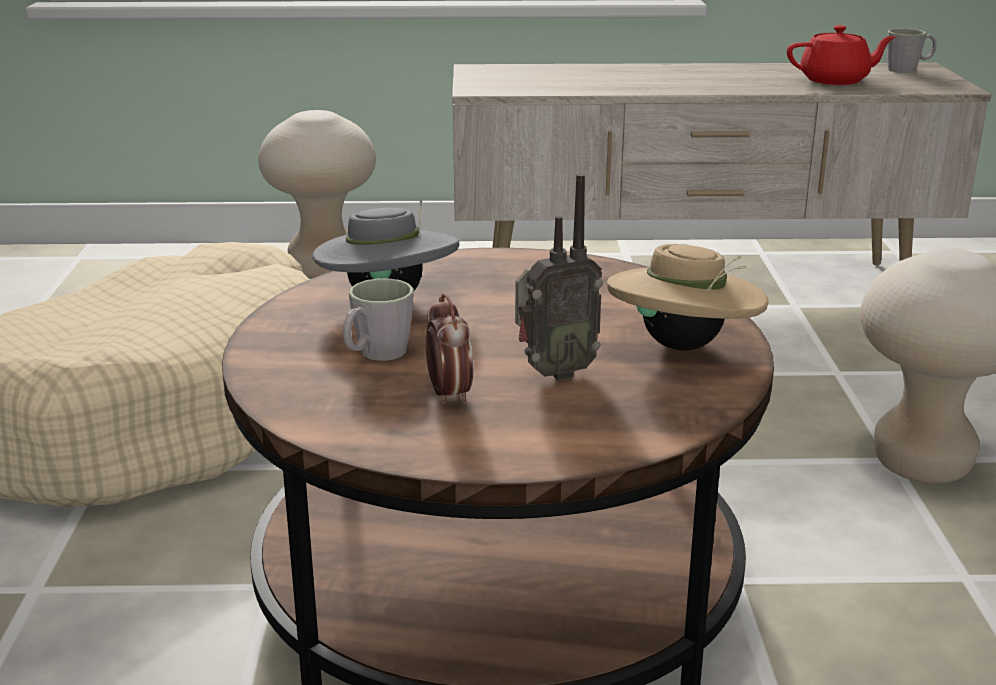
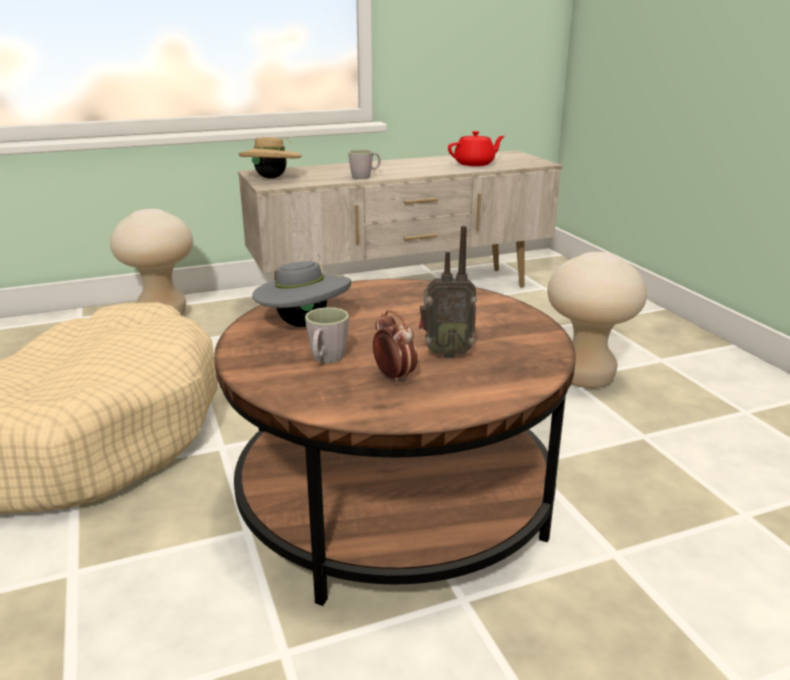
camera: 20 degrees left, 0 degrees up
radio [515,174,603,380] -> radio turned 45 degrees clockwise [419,226,477,358]
beige hat [607,244,769,351] -> beige hat moved to [239,137,302,179]
grey mug [887,28,937,73] -> grey mug moved to [348,149,381,179]

